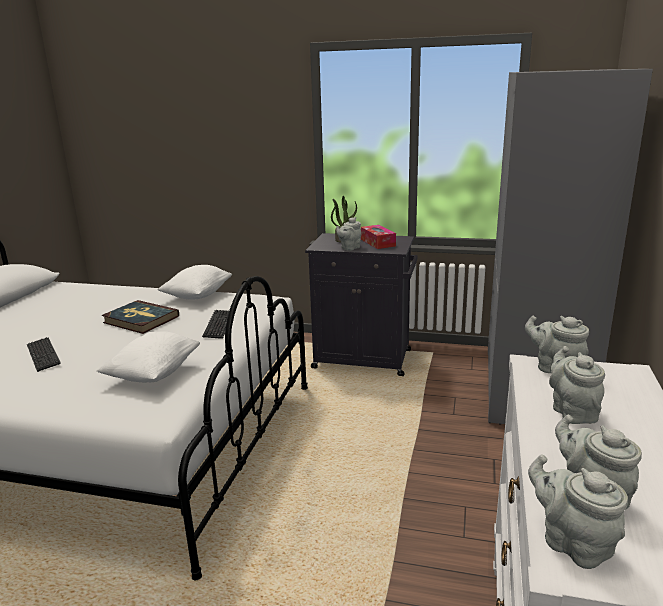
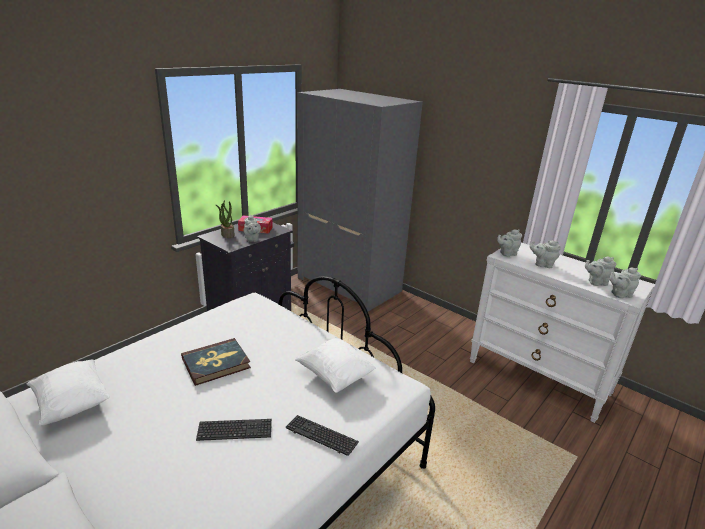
camera: 65 degrees left, 5 degrees up
white pillow [157,265,232,300] -> white pillow moved to [27,360,110,426]
keyboard [202,310,229,339] -> keyboard moved to [286,415,359,456]

